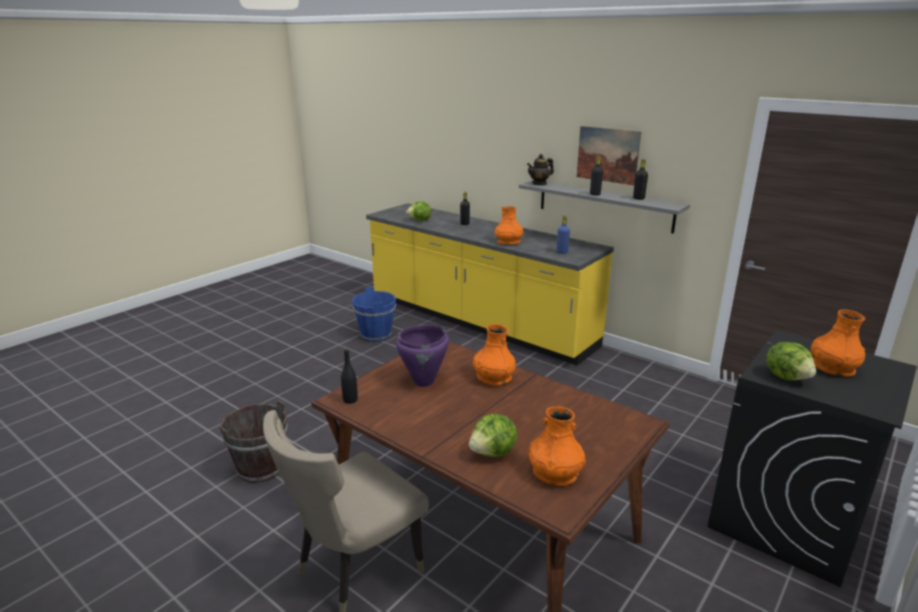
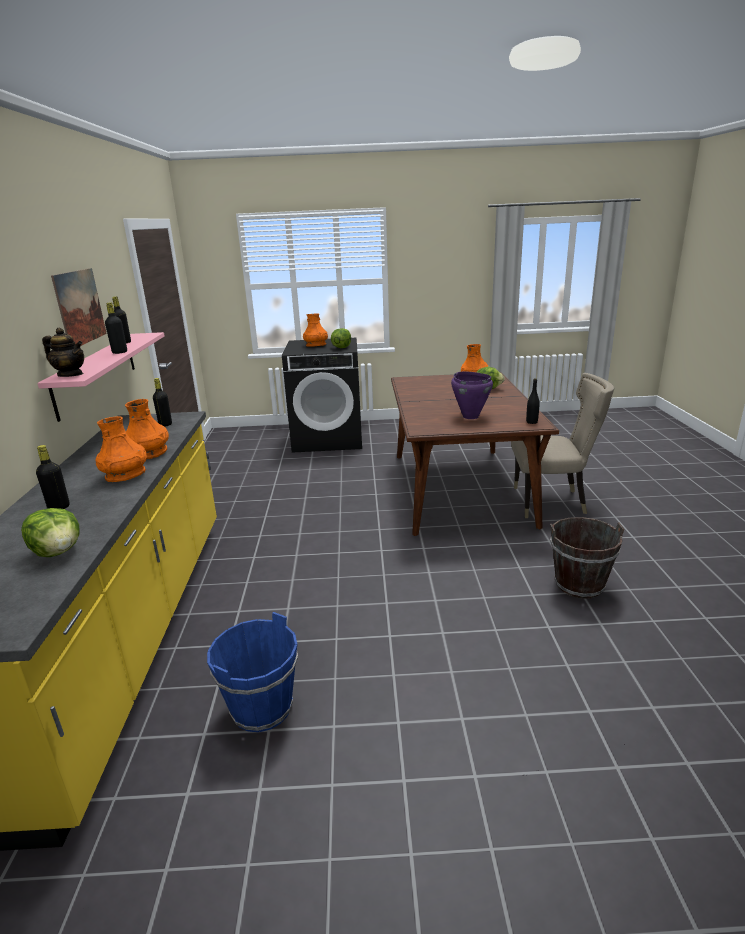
camera: 130 degrees left, 0 degrees up
orange vase [473,324,516,386] -> orange vase moved to [95,416,147,482]
grey shelf [519,180,690,234] -> pink shelf [37,332,164,422]
blue bottle [557,216,570,254] -> black bottle [153,378,172,427]

